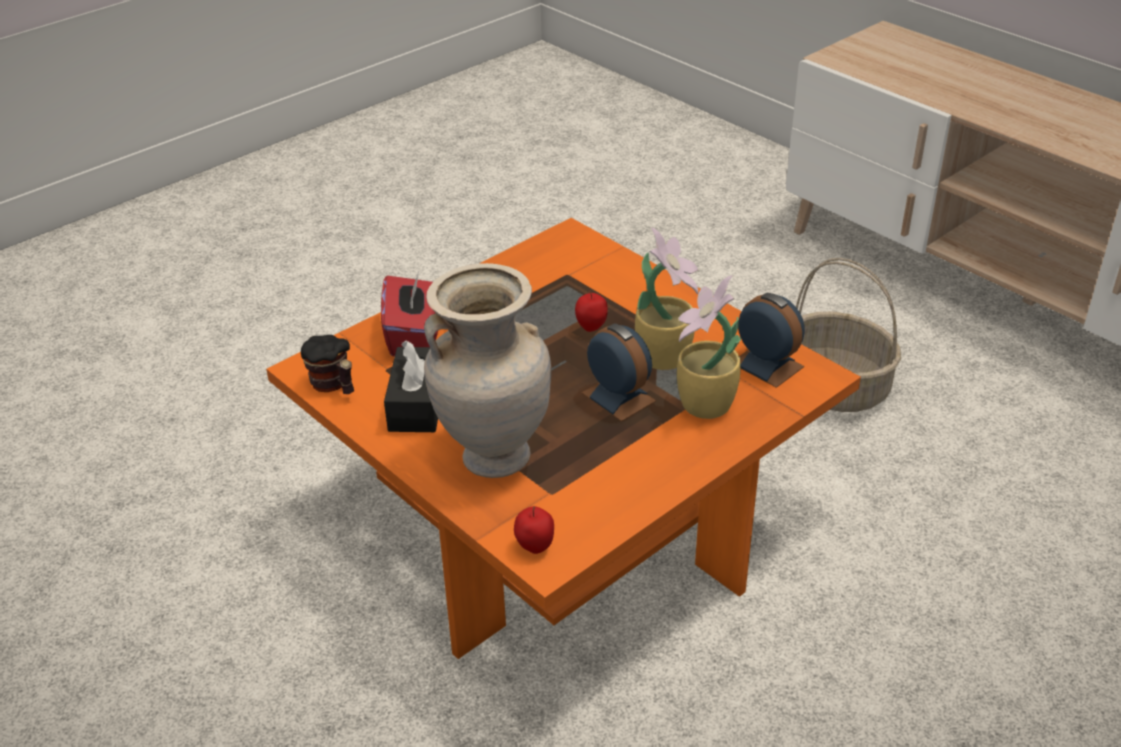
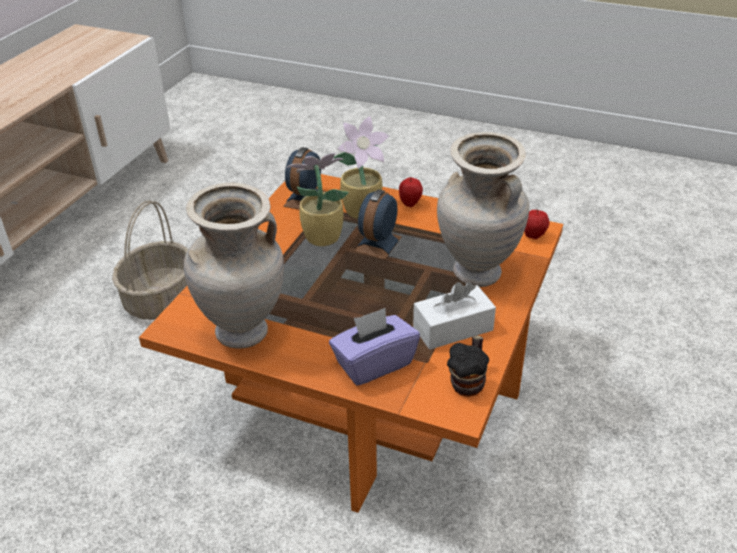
camera: 115 degrees left, 0 degrees up
red tissue box [381,274,438,357] -> purple tissue box [329,308,420,386]
black tissue box [384,341,438,432] -> white tissue box [413,282,496,350]
apple [575,291,608,332] -> apple moved to [399,177,423,207]
none -> beige vase [184,183,284,349]

